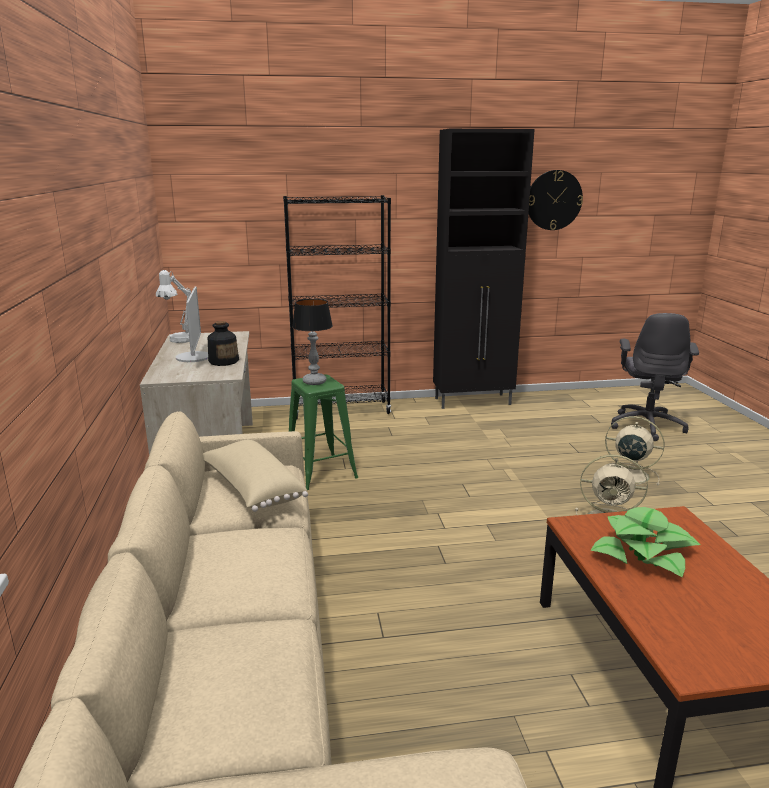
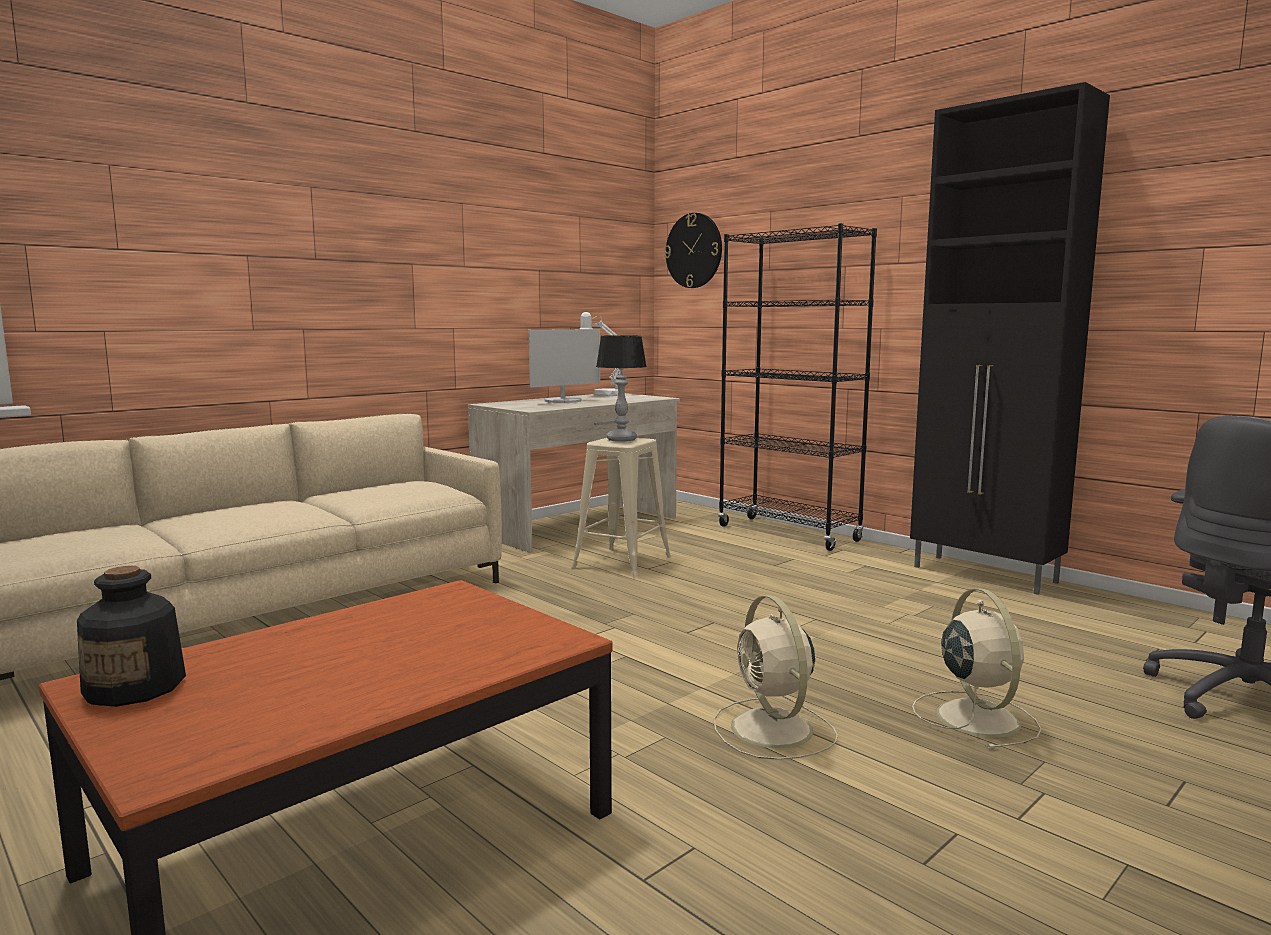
camera: 55 degrees right, 10 degrees down
beige pillow [203,440,308,512] -> none
bottle [208,321,239,366] -> bottle moved to [77,565,186,707]
green stool [289,374,358,490] -> beige stool [572,438,671,577]
wall clock [528,170,583,230] -> wall clock moved to [664,213,722,288]
potted plant [591,507,700,577] -> none

